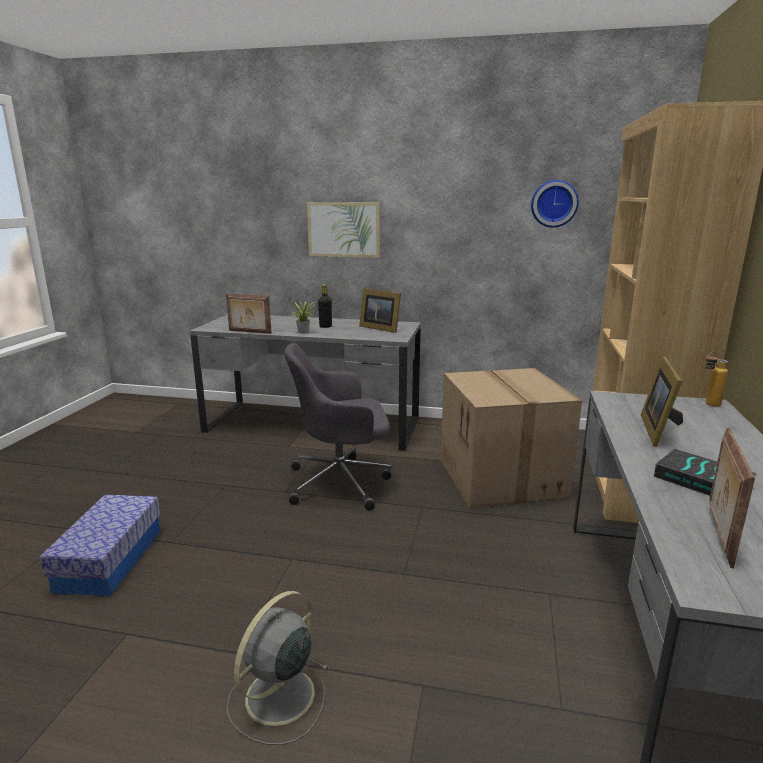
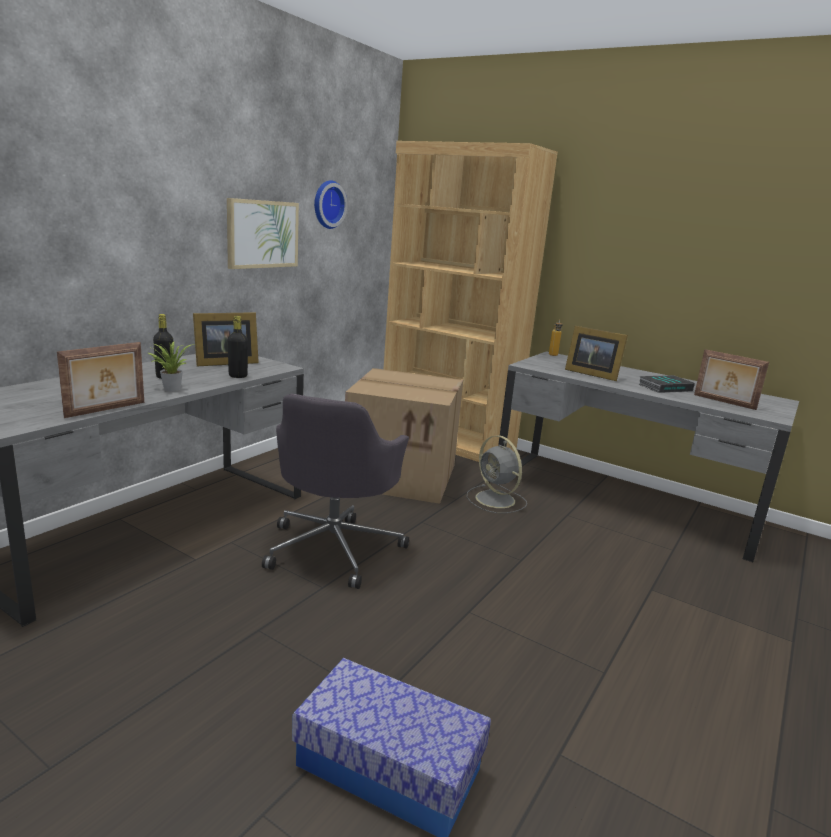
camera: 70 degrees left, 0 degrees up
grey fan [226,591,329,745] -> grey fan moved to [467,435,527,513]
picture [307,202,380,258] -> picture moved to [227,198,299,269]
none -> black bottle [227,316,248,378]

